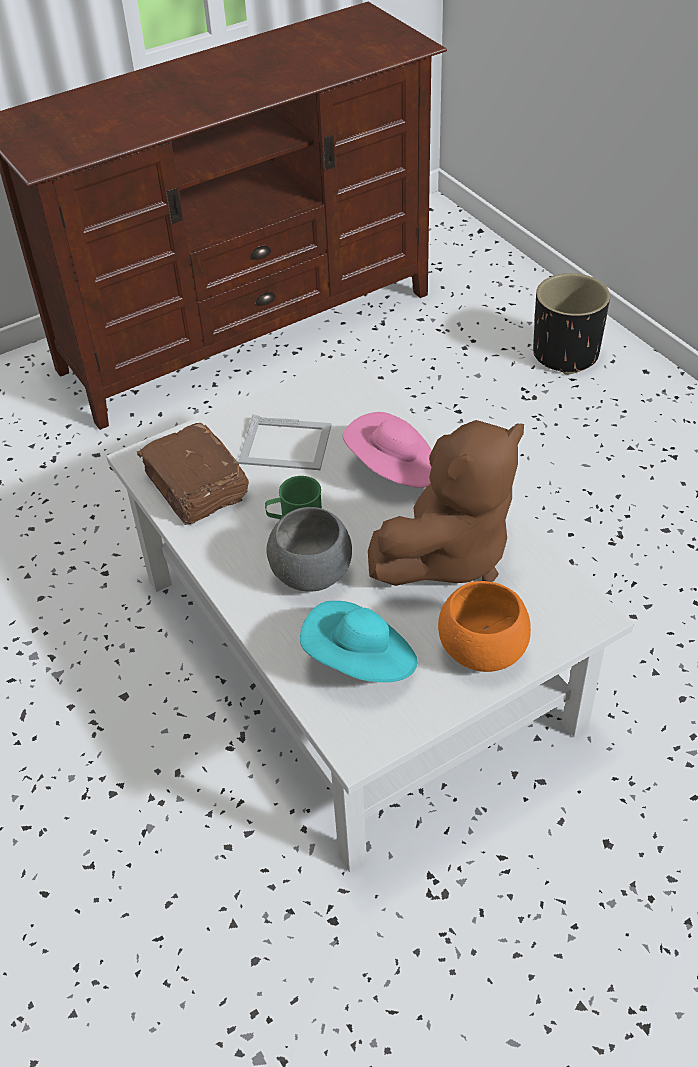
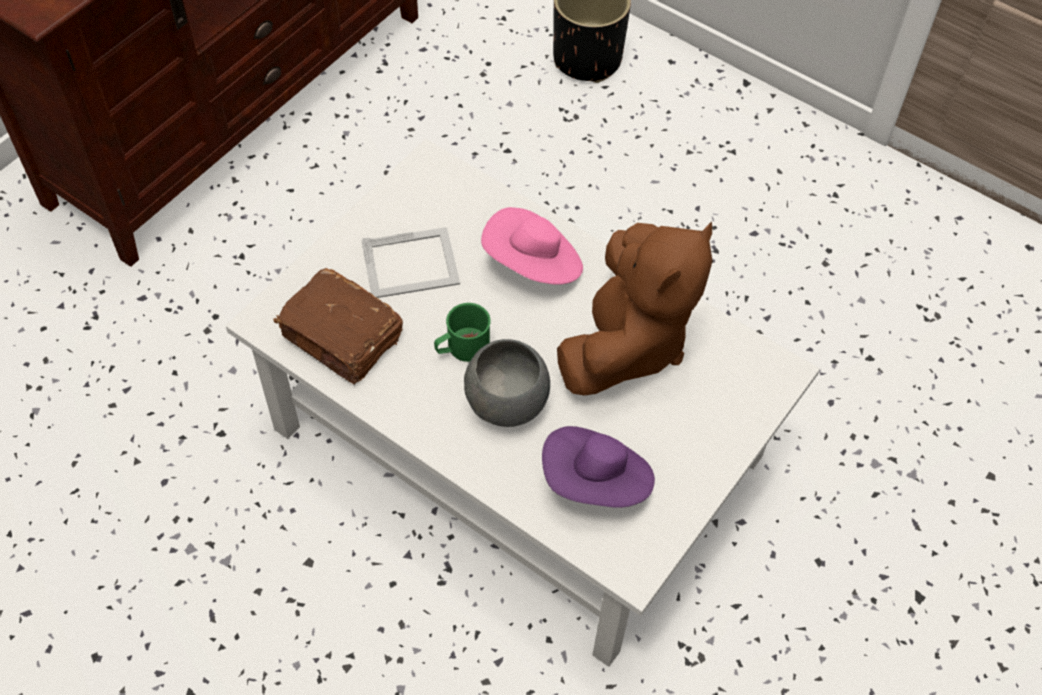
camera: 25 degrees left, 10 degrees up
turquoise hat [300,601,418,682] -> purple hat [542,426,655,508]
orange bowl [438,581,531,672] -> none

